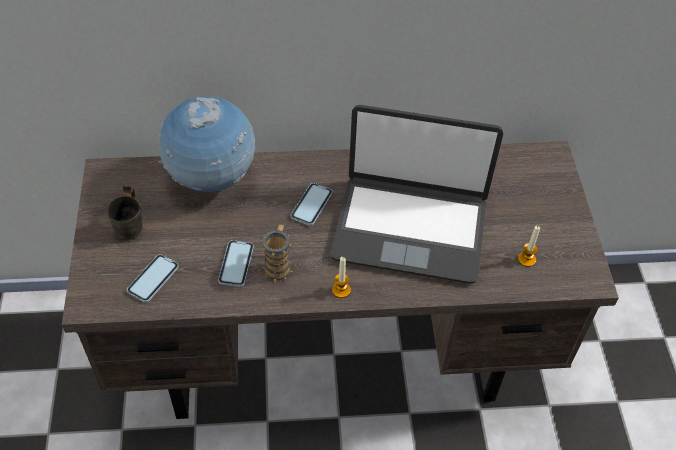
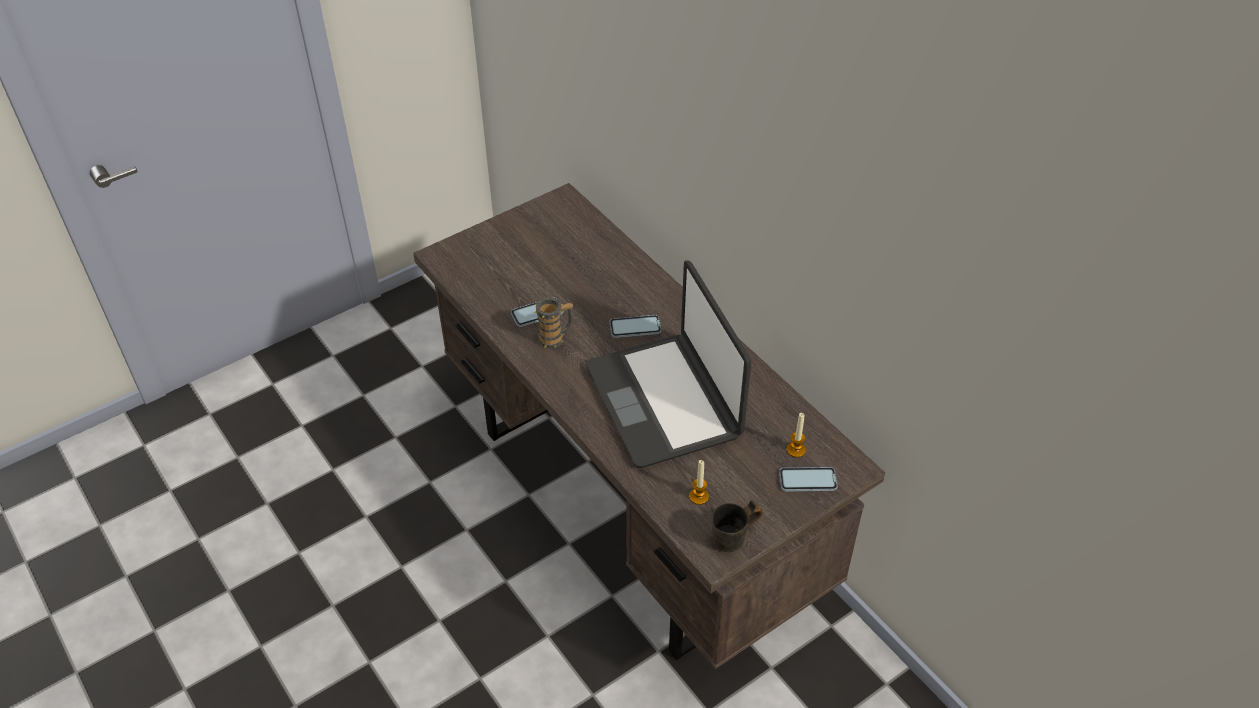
camera: 60 degrees right, 5 degrees down
grey mug [107,186,143,240] -> grey mug moved to [711,500,763,552]
phone [127,254,179,303] -> phone moved to [779,467,838,492]
globe [158,96,255,192] -> none
candle [332,257,351,298] -> candle moved to [787,413,806,457]

